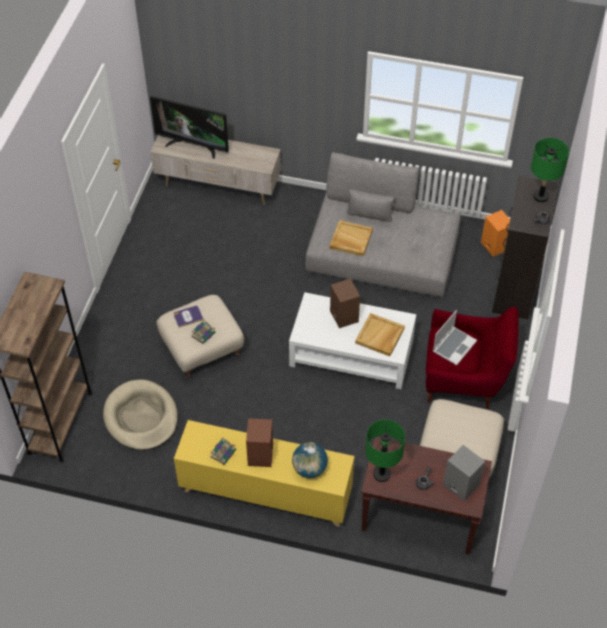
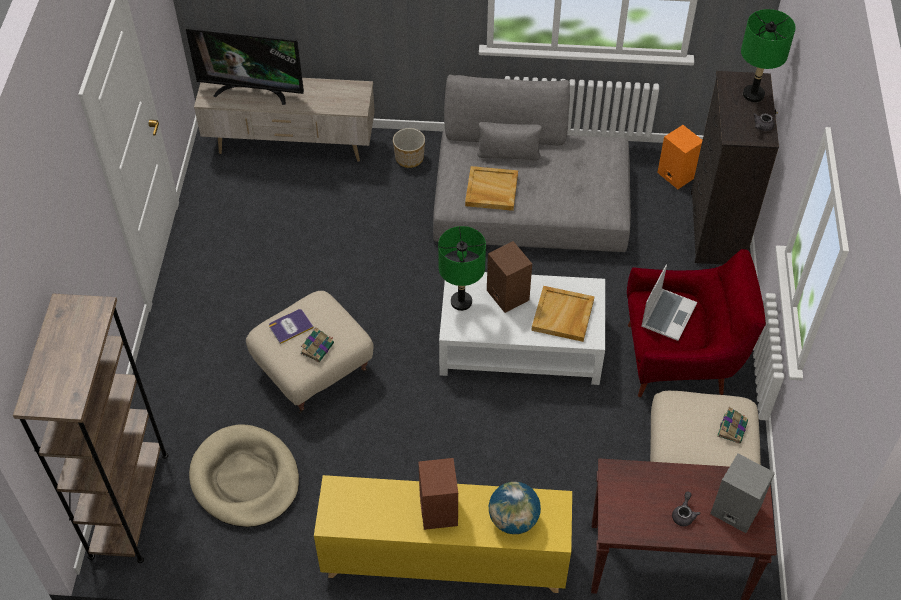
camera: 10 degrees left, 0 degrees up
book [210,437,236,465] -> book moved to [717,407,748,444]
green table lamp [365,420,405,482] -> green table lamp moved to [438,226,486,311]
none -> planter [393,128,425,168]

